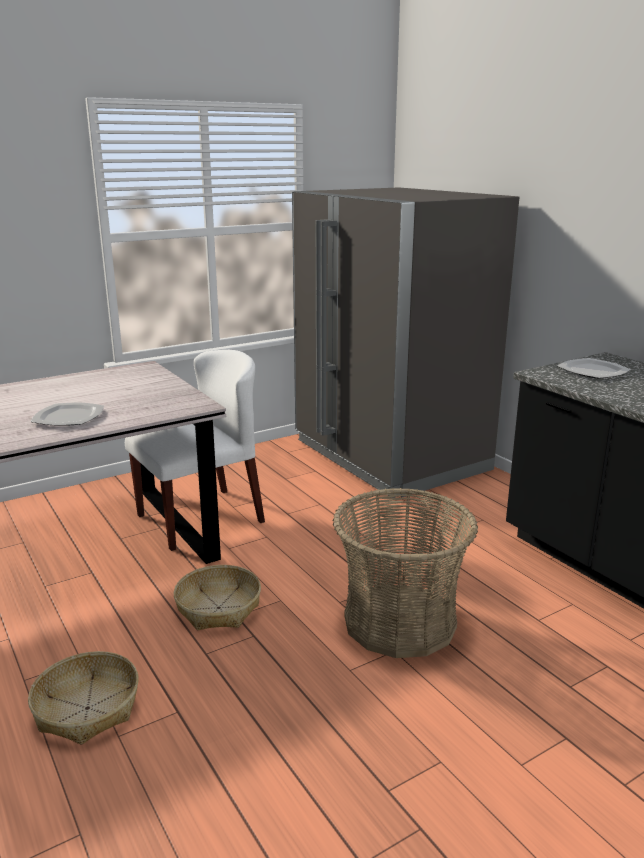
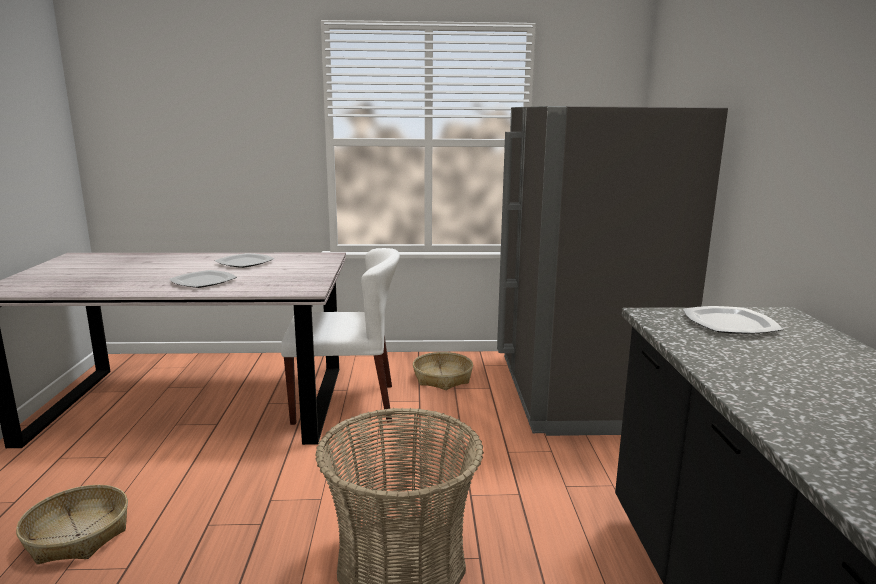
camera: 30 degrees right, 5 degrees down
basket [174,565,261,630] -> basket moved to [413,352,473,390]
none -> plate [215,253,275,268]

